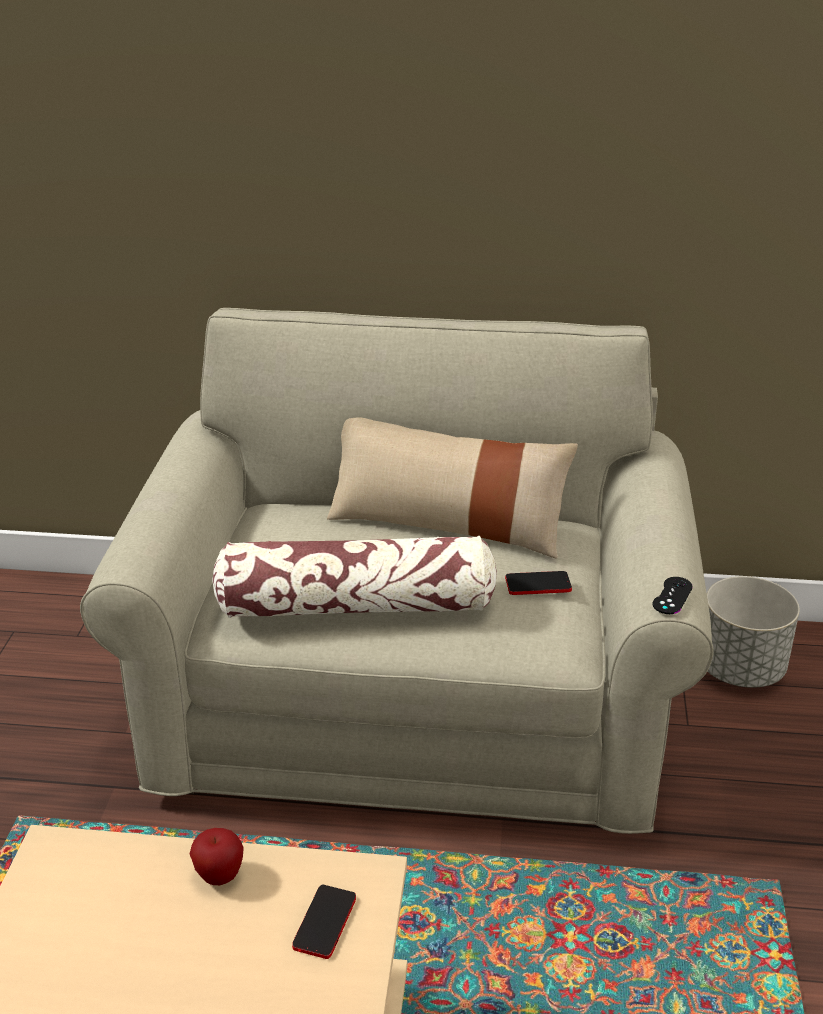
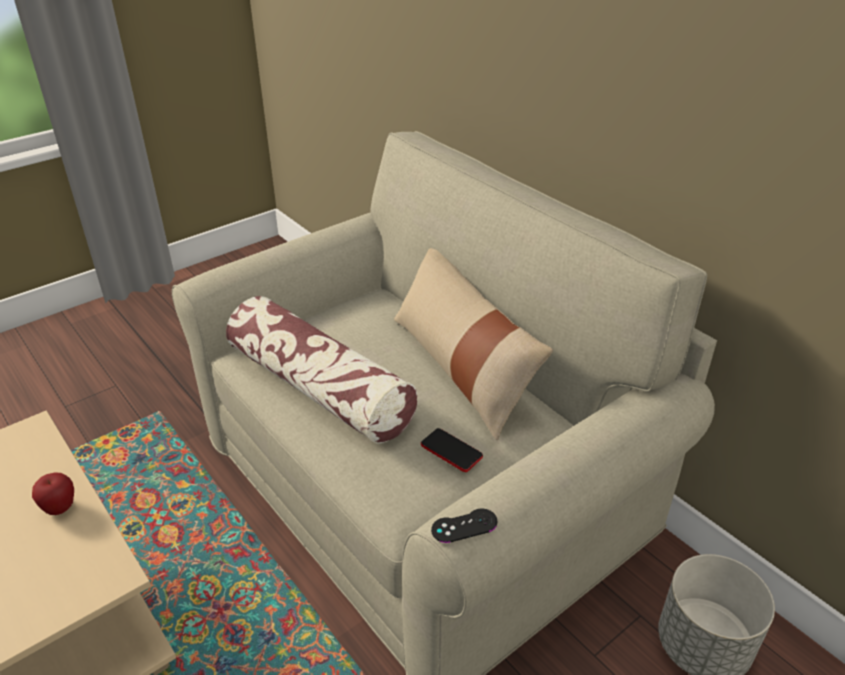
camera: 45 degrees right, 5 degrees up
phone [292,885,356,959] -> none

